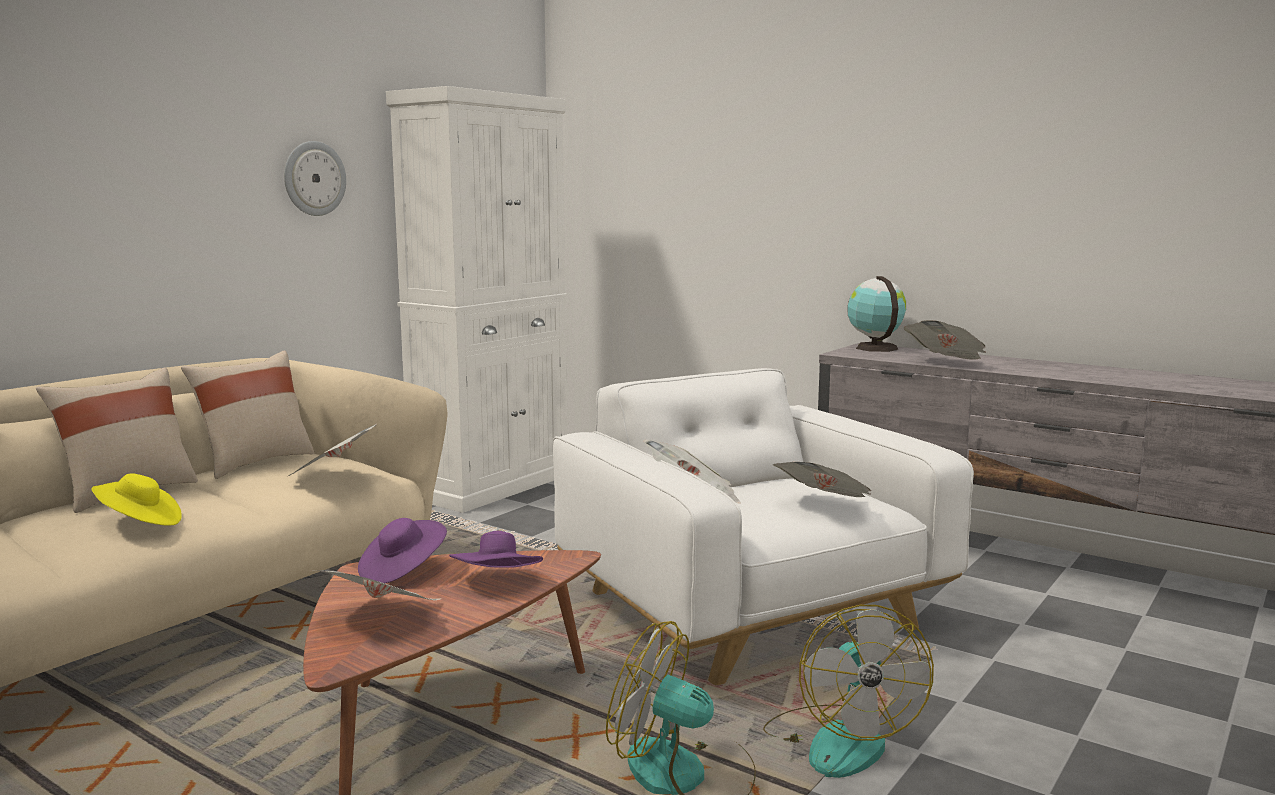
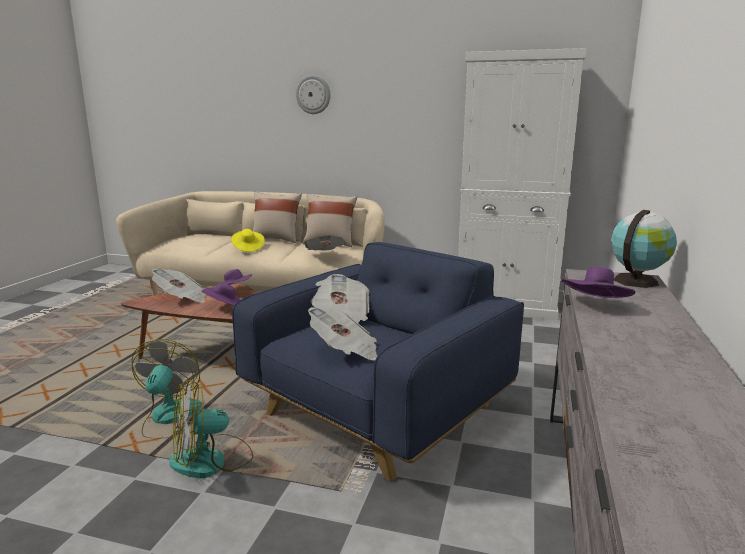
camera: 70 degrees right, 5 degrees up
wall clock [284,141,346,216] -> wall clock moved to [296,75,330,114]
white armchair [553,368,974,685] -> blue armchair [232,242,524,481]
newspaper [903,320,986,360] -> purple hat [561,267,635,298]

